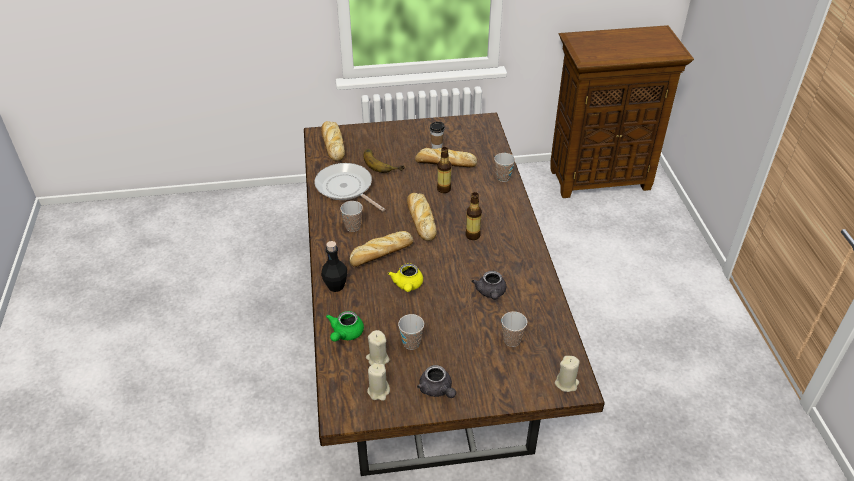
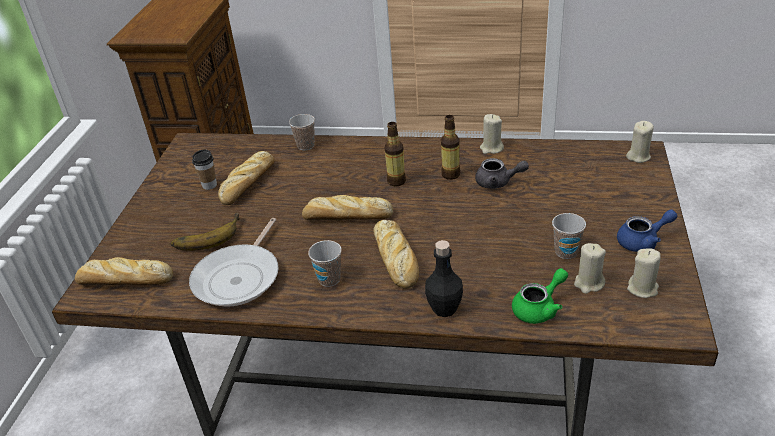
camera: 70 degrees left, 5 degrees down
frying pan [315,163,385,211] -> frying pan turned 45 degrees counterclockwise [189,218,279,307]
green teapot [326,311,364,342] -> green teapot turned 75 degrees counterclockwise [512,268,568,324]
yellow teapot [388,263,423,292] -> none
grey teapot [417,365,456,398] -> blue teapot [617,209,677,252]
bottle [437,147,452,193] -> bottle moved to [441,115,460,180]
cup [501,311,527,347] -> none
none -> beige candle [480,114,504,154]

